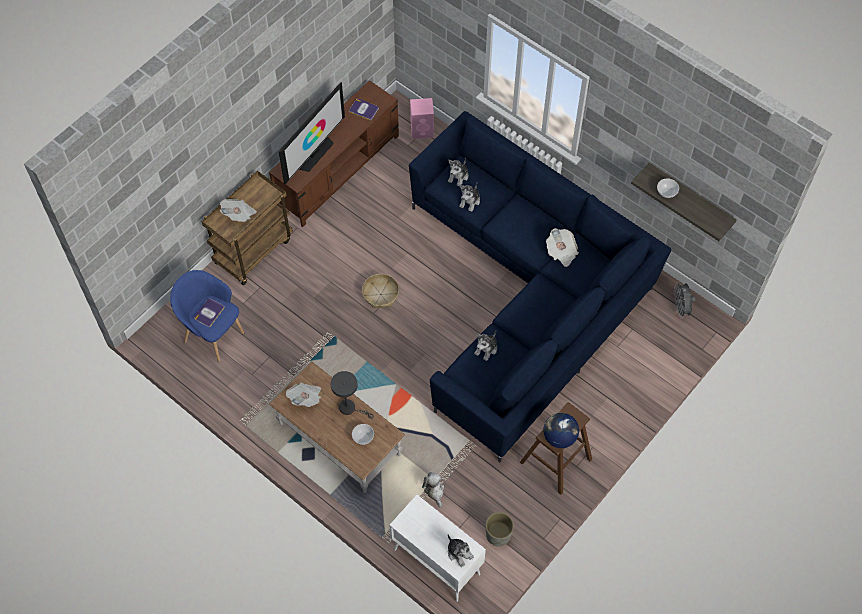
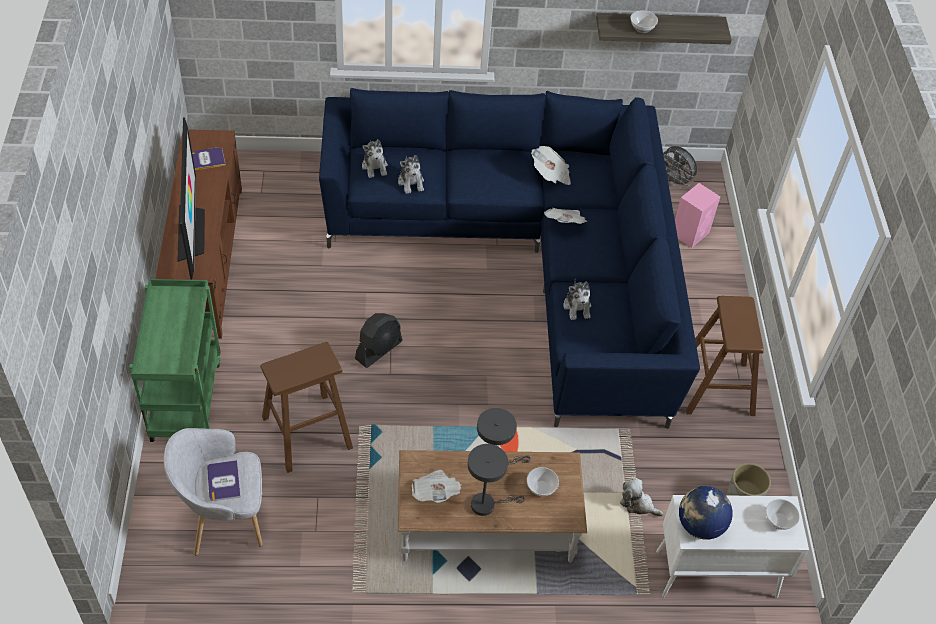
camera: 45 degrees left, 10 degrees down
blue armchair [170,270,244,362] -> grey armchair [164,428,263,555]
brown cart [201,171,293,285] -> green cart [129,279,221,442]
newspaper [220,199,257,222] -> newspaper moved to [544,208,587,224]
basket [362,274,399,308] -> black fan [355,313,402,368]
pink speaker [410,98,434,139] -> pink speaker moved to [675,183,720,248]
plush toy [448,535,474,567] -> bowl [766,499,800,530]
globe [543,413,579,448] -> globe moved to [679,486,733,540]
none -> brown stool [260,342,353,473]
none -> grey table lamp [467,444,525,516]

